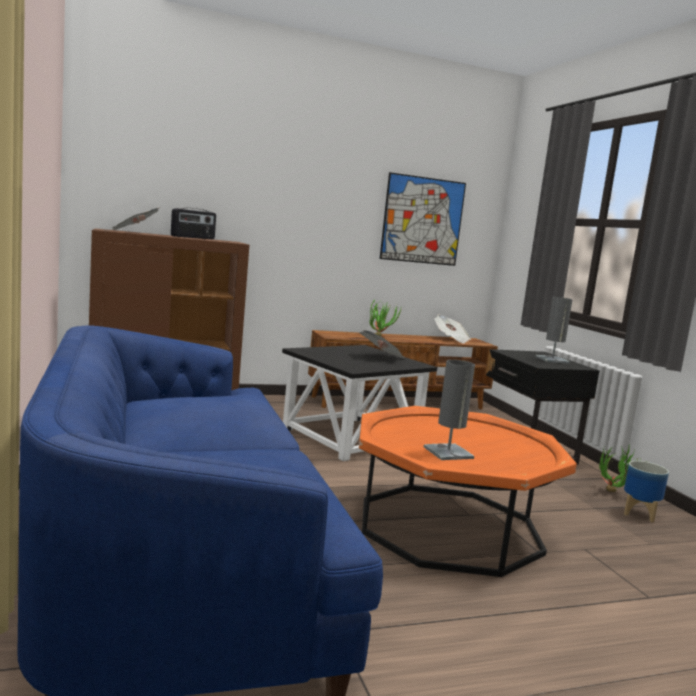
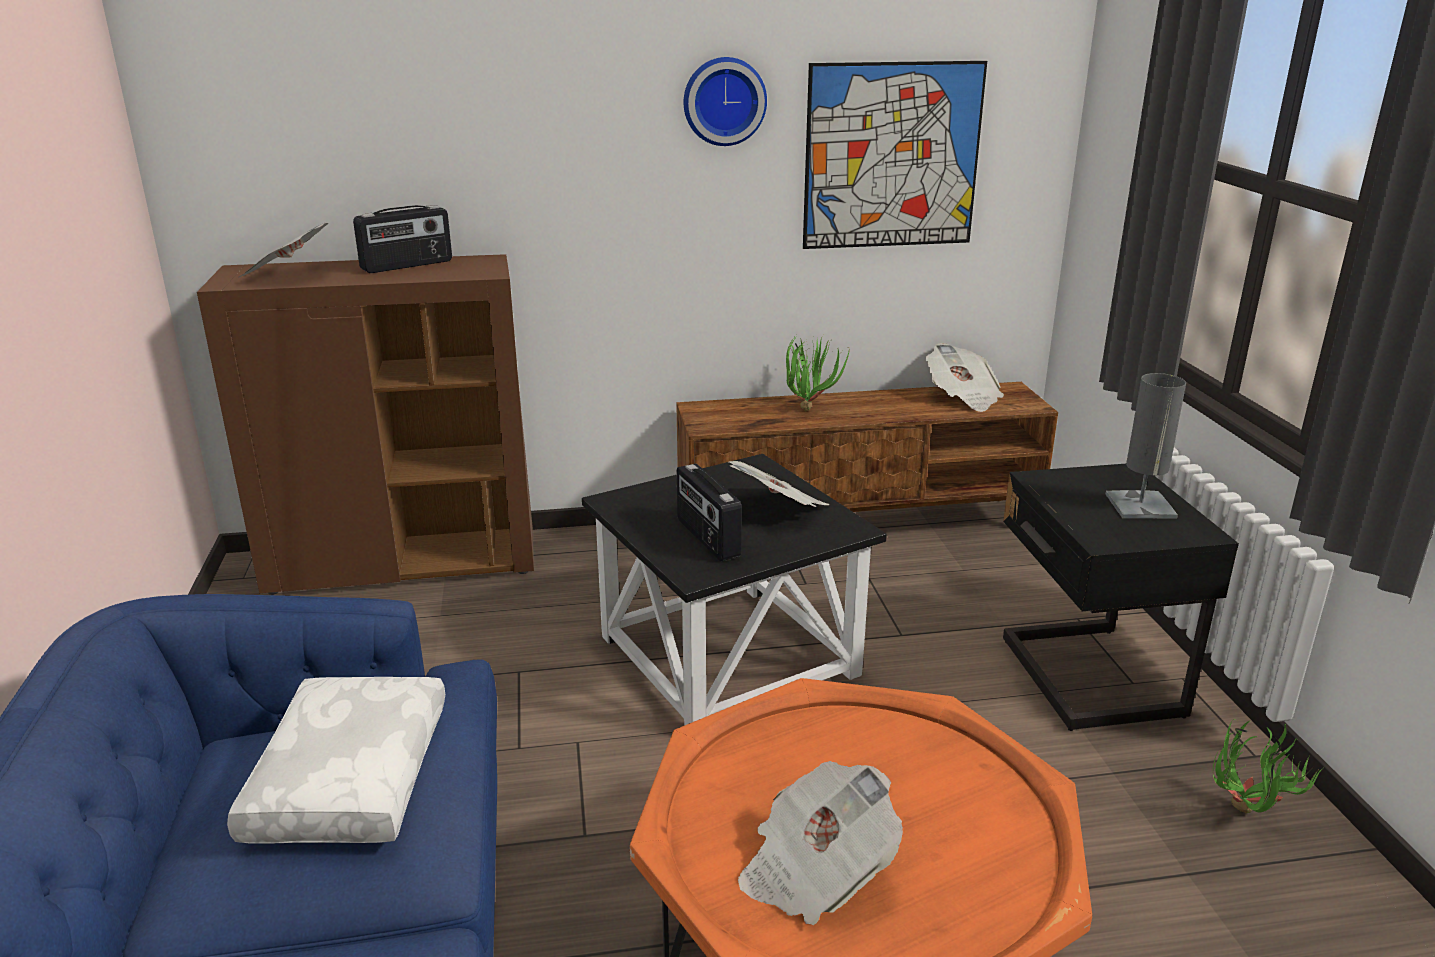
camera: 10 degrees right, 15 degrees up
grey table lamp [424,360,475,460] -> newspaper [738,761,903,925]
planter [624,461,669,523] -> none
none -> white pillow [227,677,445,843]
none -> radio [677,464,742,561]
none -> wall clock [684,57,767,146]

